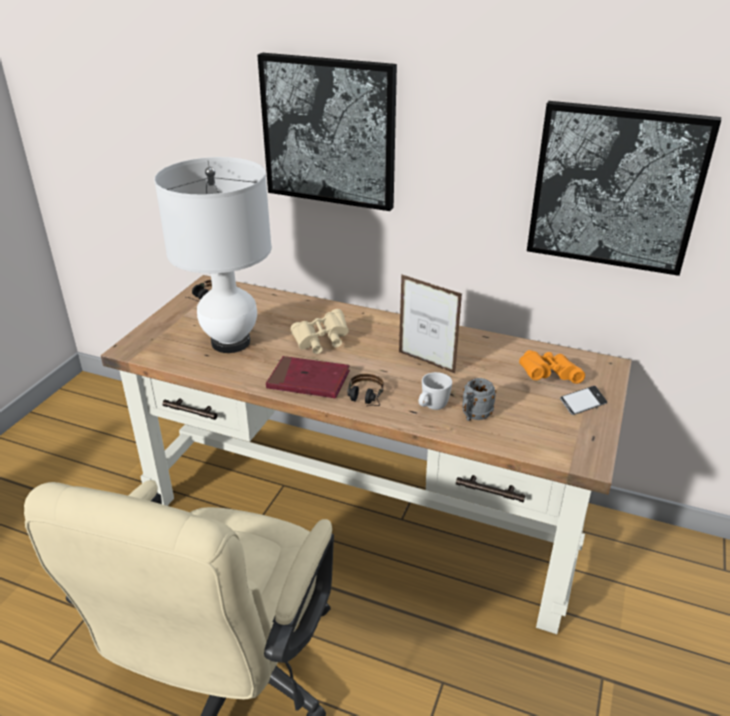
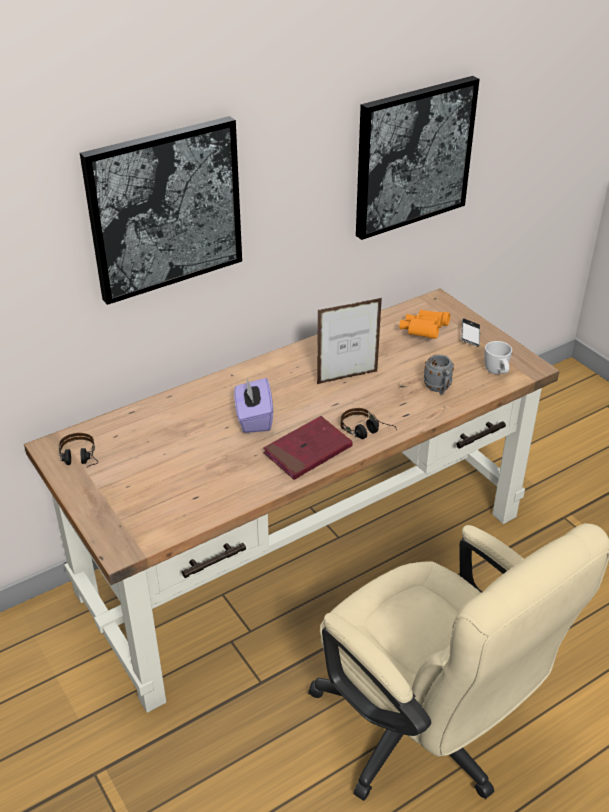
camera: 55 degrees left, 5 degrees up
white table lamp [154,157,272,353] -> none
beige binoculars [291,309,349,354] -> purple tissue box [234,378,273,433]
white mug [418,372,452,410] -> white mug moved to [485,341,512,374]

